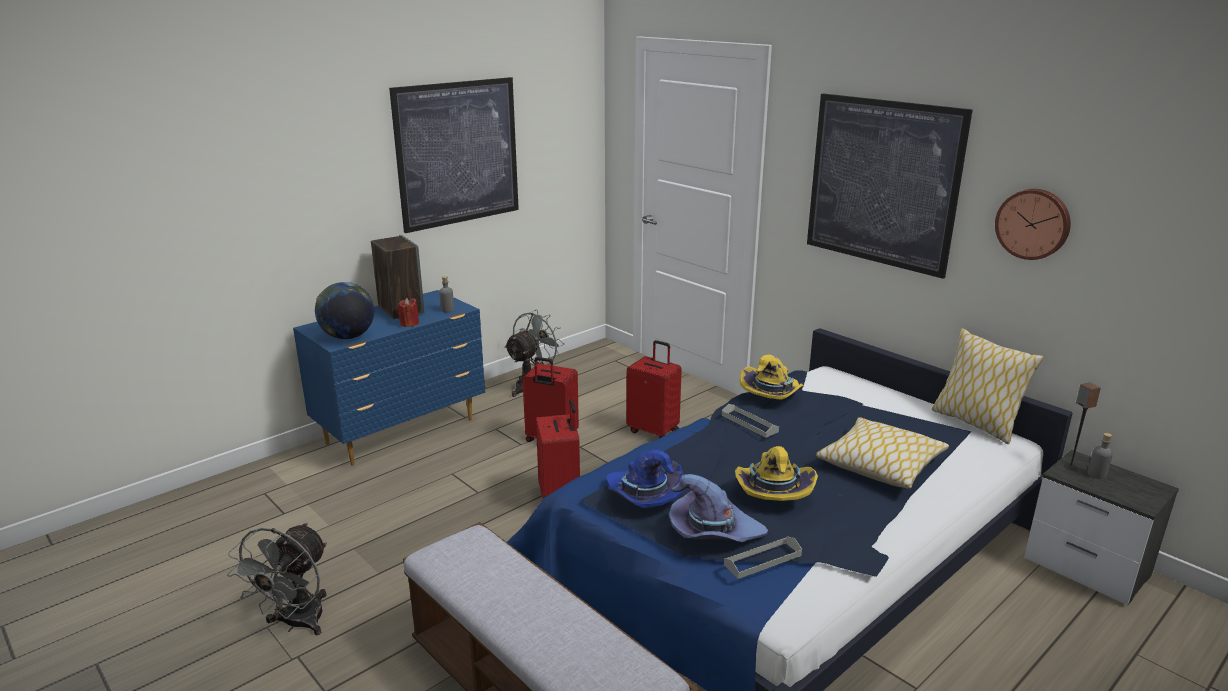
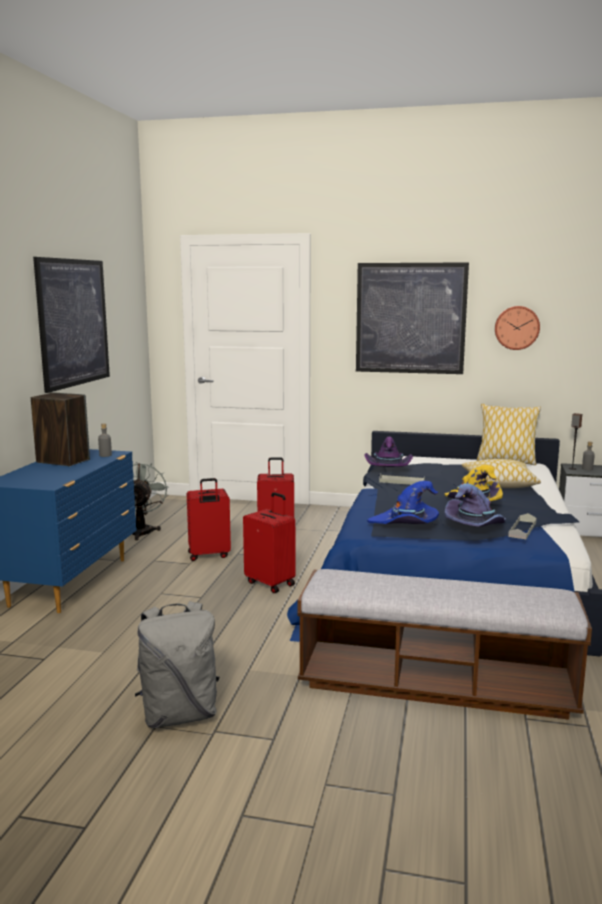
camera: 35 degrees left, 10 degrees down
grey fan [227,522,327,635] -> grey backpack [135,601,219,728]
globe [315,282,374,339] -> none
red candle [397,298,419,327] -> none
yellow hat [740,354,804,400] -> purple hat [364,436,413,467]

